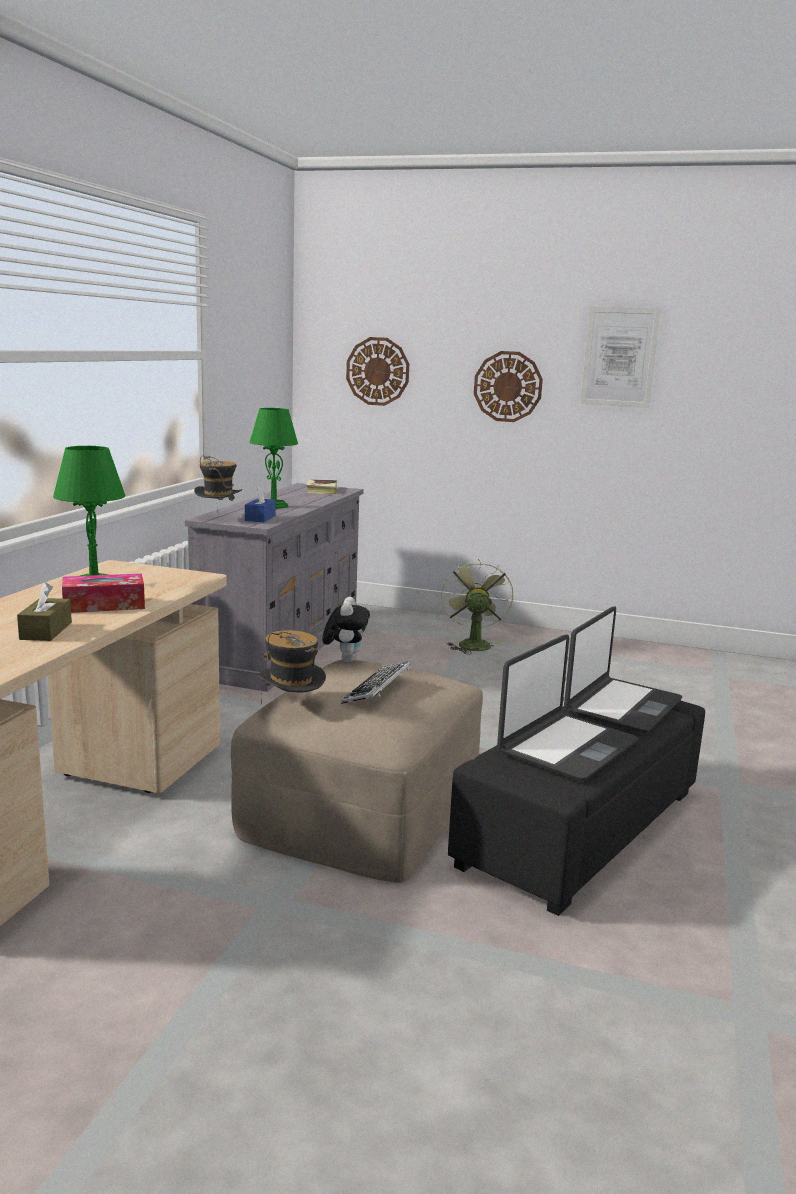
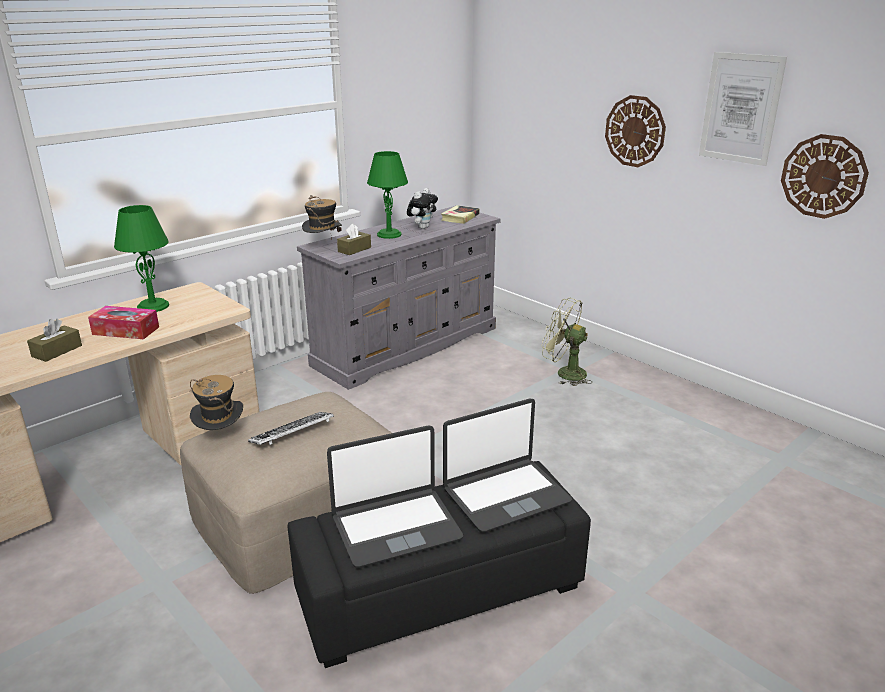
camera: 30 degrees right, 10 degrees up
blue tissue box [245,487,276,522] -> brown tissue box [337,224,371,255]
plush toy [322,597,370,662] -> plush toy moved to [407,188,438,229]
wall clock [346,337,409,406] -> wall clock moved to [781,134,869,219]
green fan [441,558,513,654] -> green fan turned 90 degrees counterclockwise [542,298,592,386]

